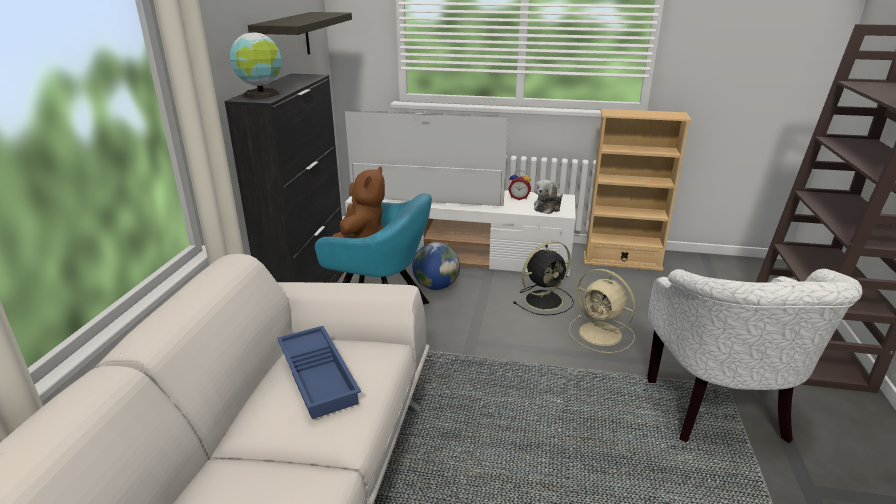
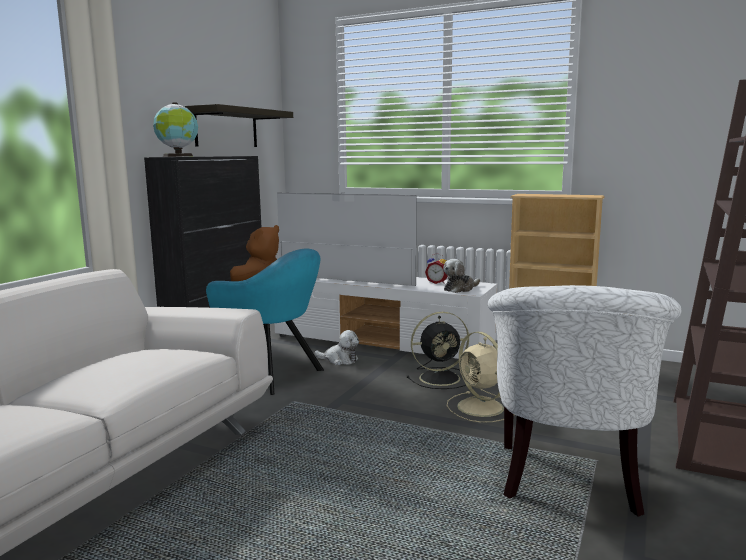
camera: 15 degrees right, 15 degrees down
blue tray [277,326,361,419] -> none
globe [412,242,460,290] -> plush toy [315,330,359,365]

